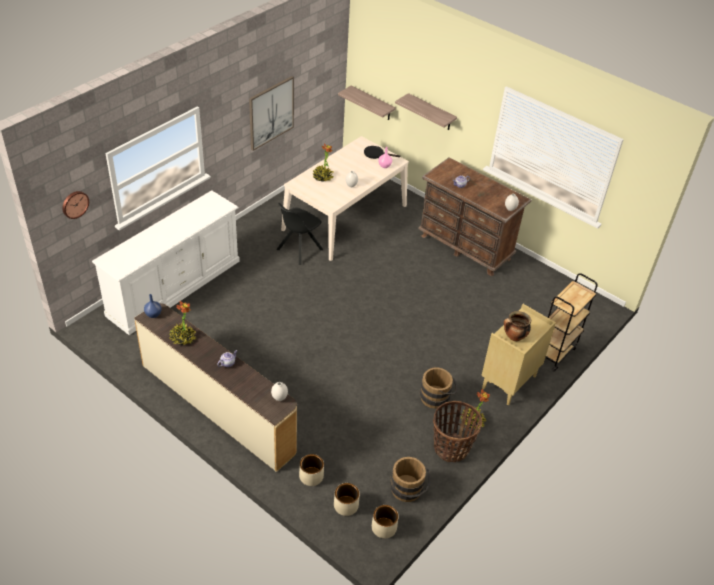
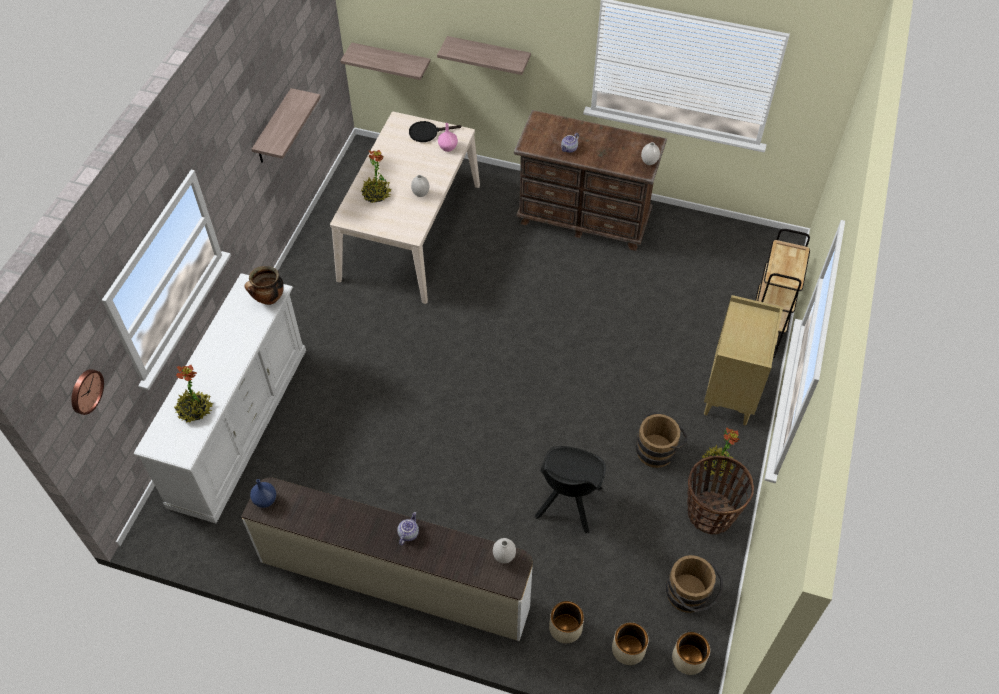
camera: 20 degrees left, 10 degrees up
brown cabinet [134,303,297,472] -> white cabinet [241,477,533,641]
potted plant [169,301,196,345] -> potted plant moved to [174,365,214,422]
picture [249,76,294,151] -> shelf [252,88,321,163]
black chair [277,203,323,265] -> black chair moved to [535,446,606,534]
cooking pot [504,311,531,341] -> cooking pot moved to [244,266,284,305]

